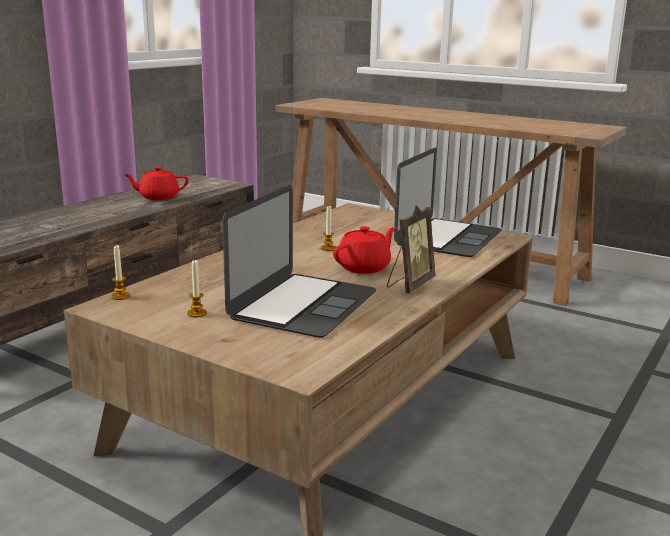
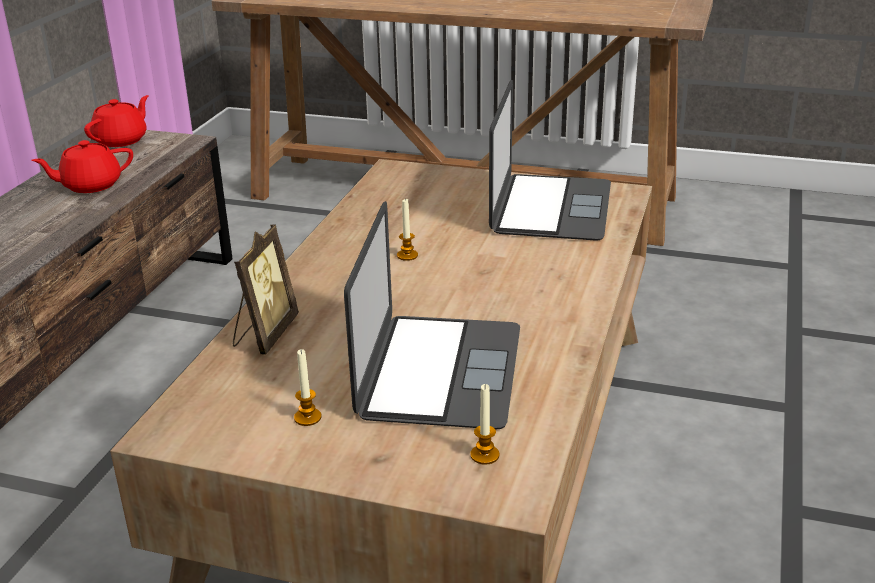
camera: 15 degrees left, 10 degrees up
candle [111,245,130,300] -> candle moved to [470,384,499,465]
red teapot [333,226,396,274] -> red teapot moved to [84,95,148,147]
picture frame [387,205,435,293] -> picture frame moved to [233,224,299,354]

